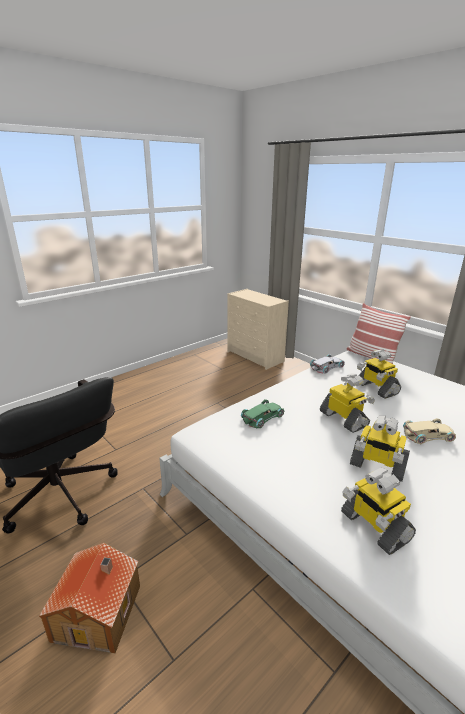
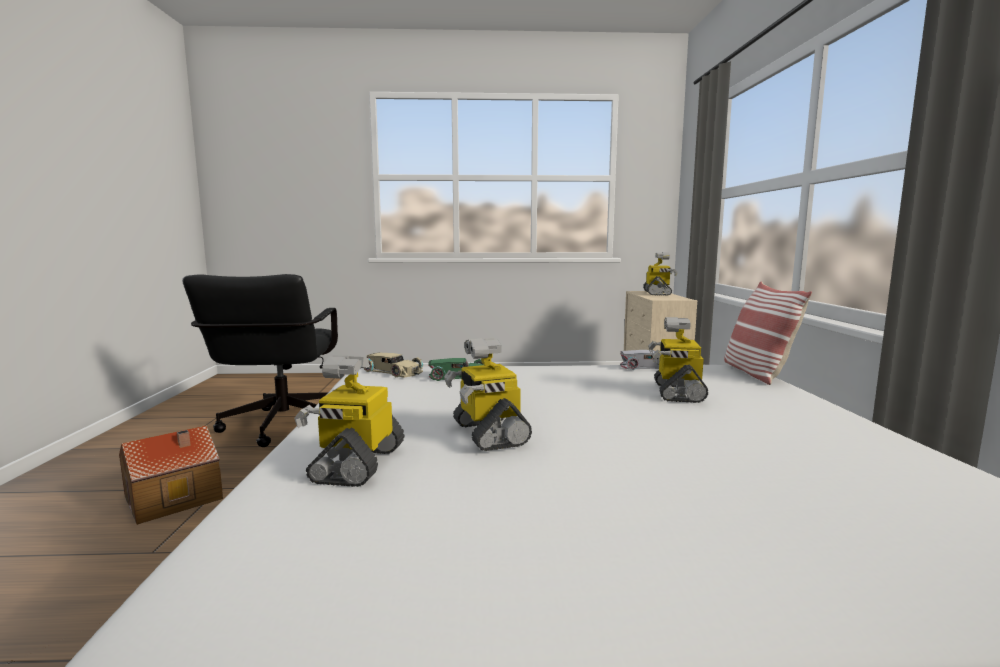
camera: 40 degrees right, 15 degrees down
toy robot [320,373,375,433] -> toy robot moved to [643,252,678,296]
beige toy car [403,418,456,444] -> beige toy car moved to [364,352,423,378]

